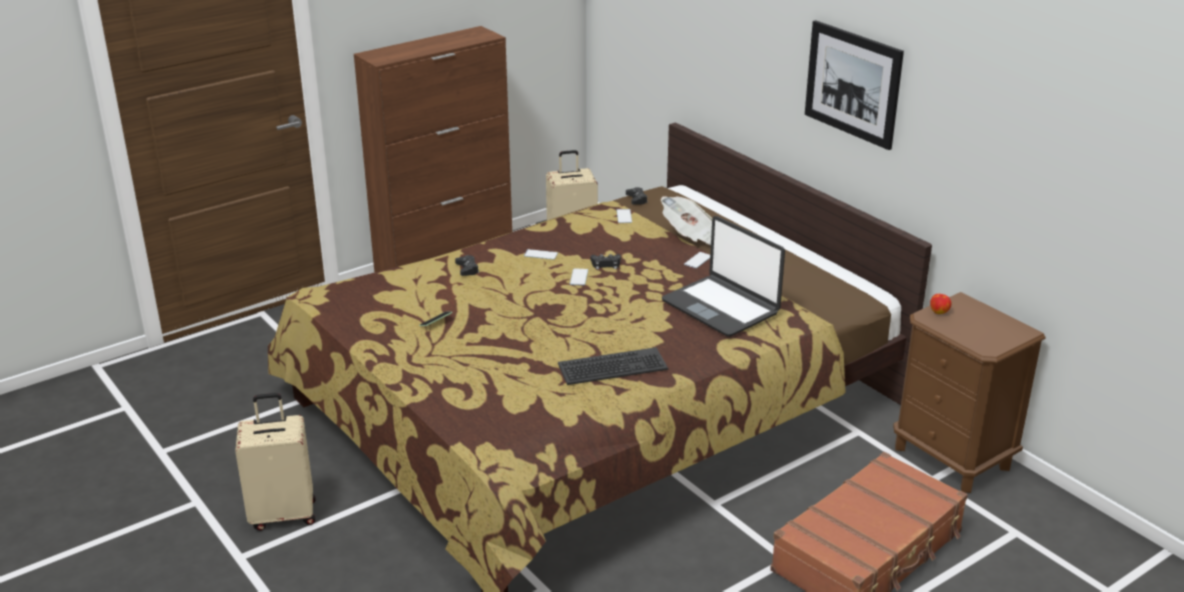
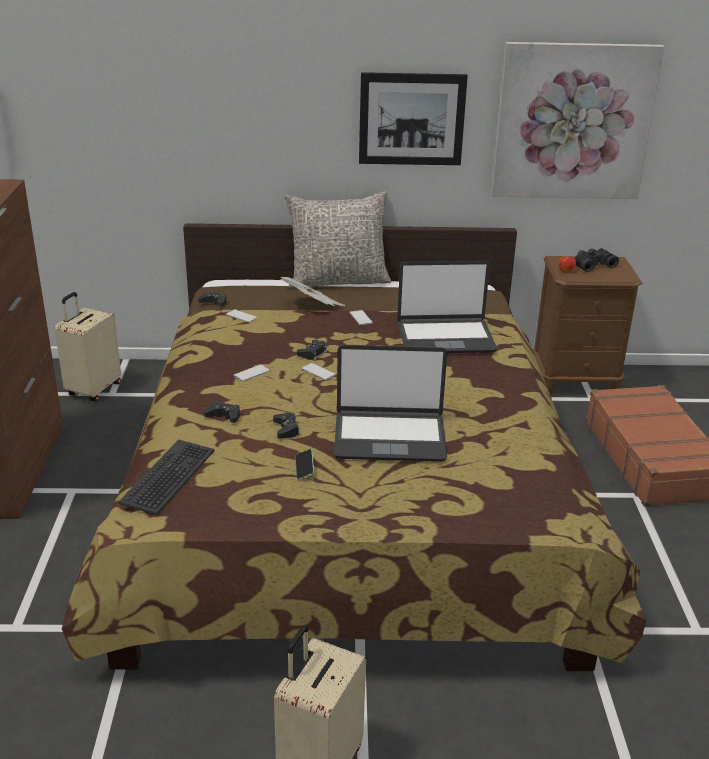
camera: 55 degrees left, 0 degrees up
keyboard [558,347,668,385] -> keyboard moved to [118,440,215,515]
none -> black game controller [273,412,300,438]
none -> grey pillow [285,191,391,289]
none -> laptop [334,345,447,462]
none -> picture [491,42,664,199]
none -> black binoculars [574,248,619,272]

